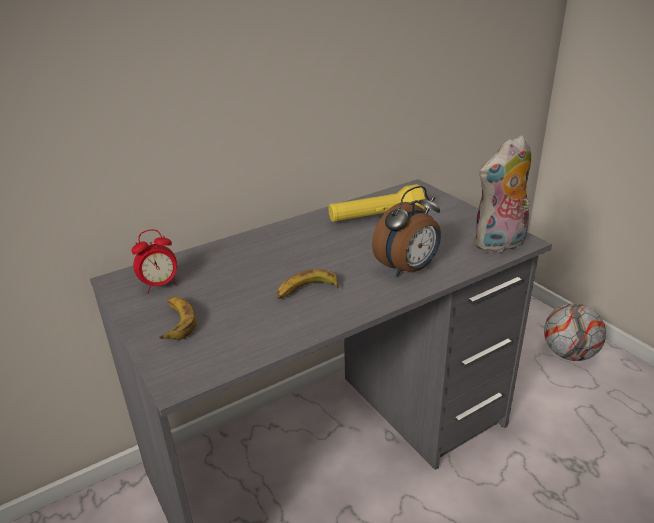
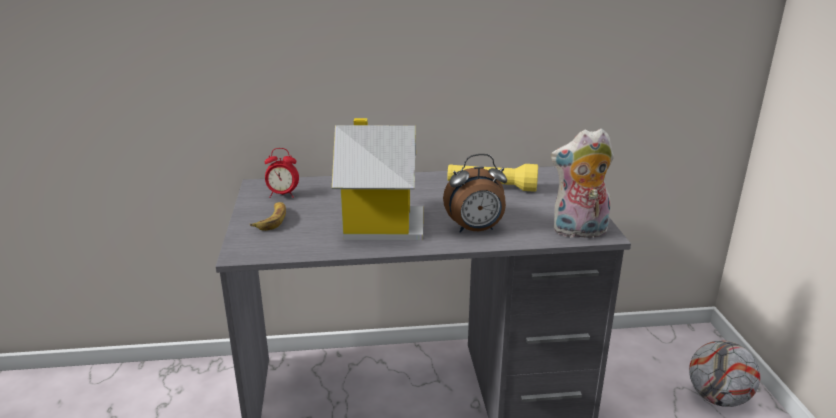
camera: 25 degrees right, 5 degrees down
banana [277,269,339,299] -> toy house [332,118,423,240]

